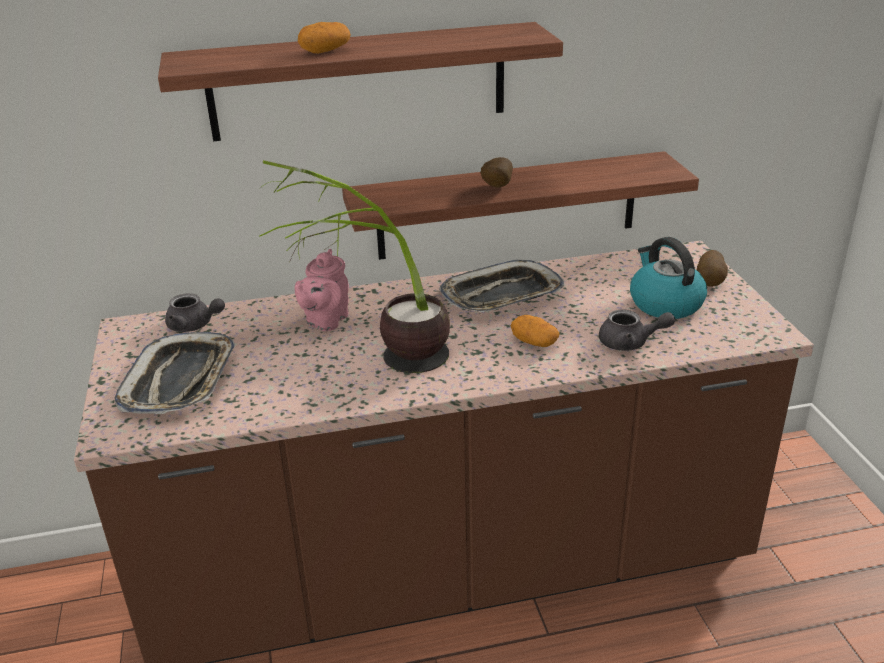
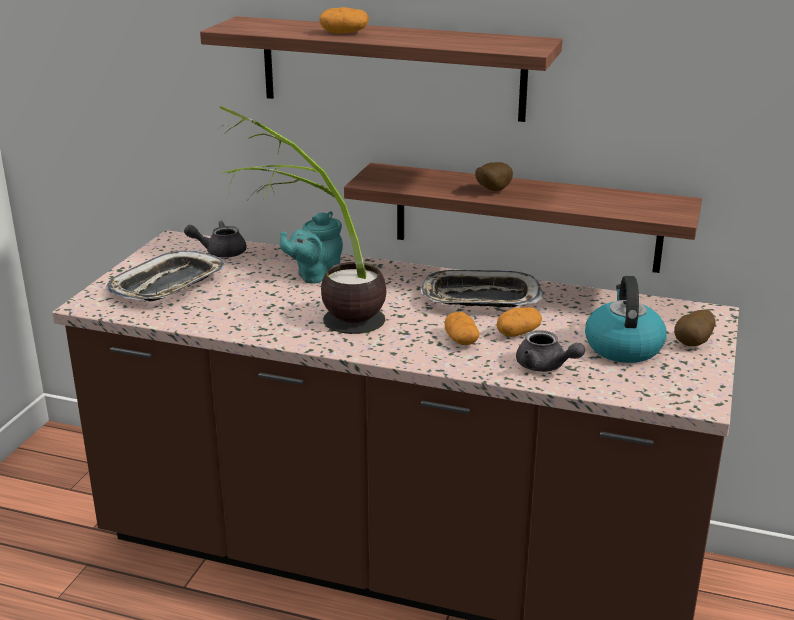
camera: 30 degrees right, 5 degrees down
grey teapot [165,293,225,332] -> grey teapot turned 120 degrees clockwise [184,221,247,258]
pink teapot [295,249,349,331] -> turquoise teapot [280,211,343,284]
none -> potato [497,307,542,337]

